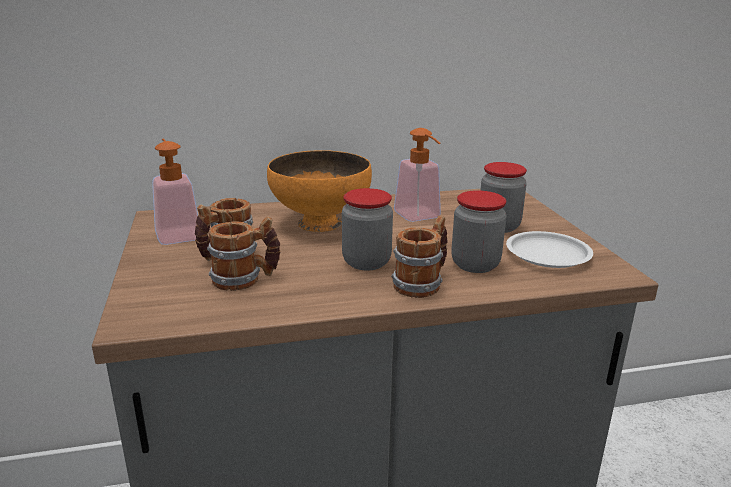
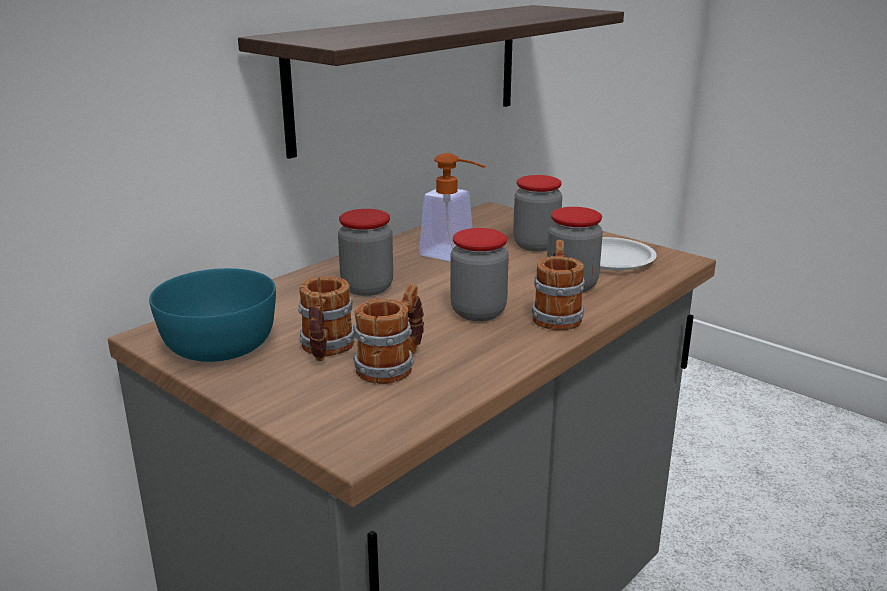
camera: 35 degrees left, 0 degrees up
soap dispenser [152,138,198,245] -> turquoise bowl [149,268,276,362]
orange bowl [267,150,372,232] -> jar [338,209,393,296]
none -> shelf [238,5,624,159]

